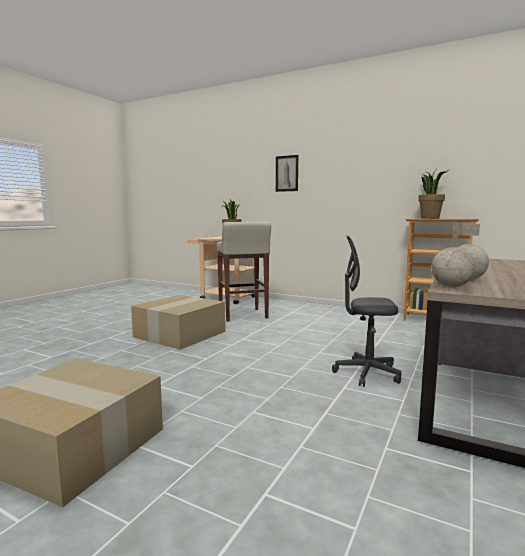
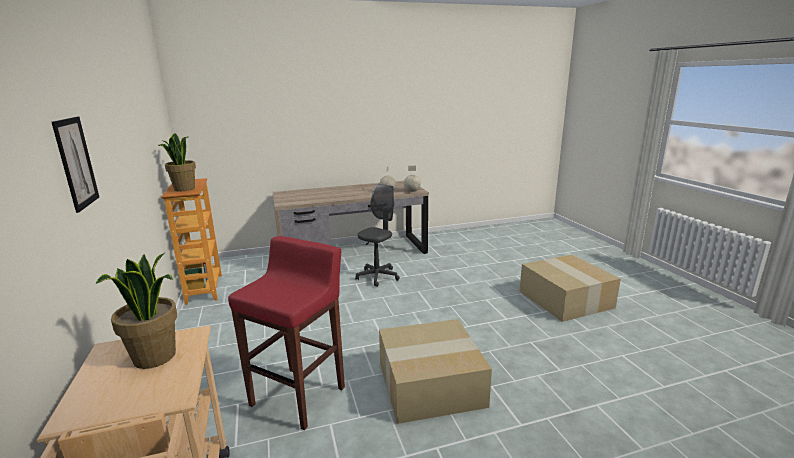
camera: 135 degrees left, 10 degrees up
beige stool [217,222,271,322] -> red stool [228,236,345,430]
grey office chair [332,235,401,387] -> grey office chair turned 105 degrees counterclockwise [355,184,400,287]

